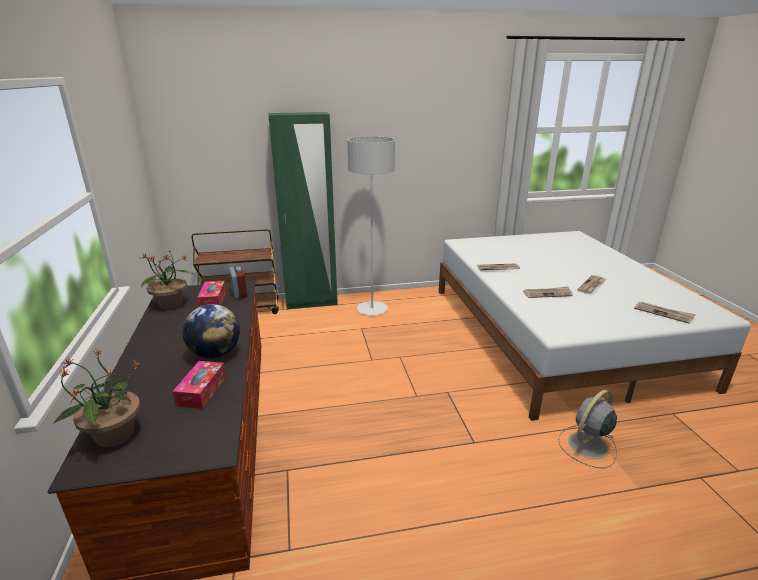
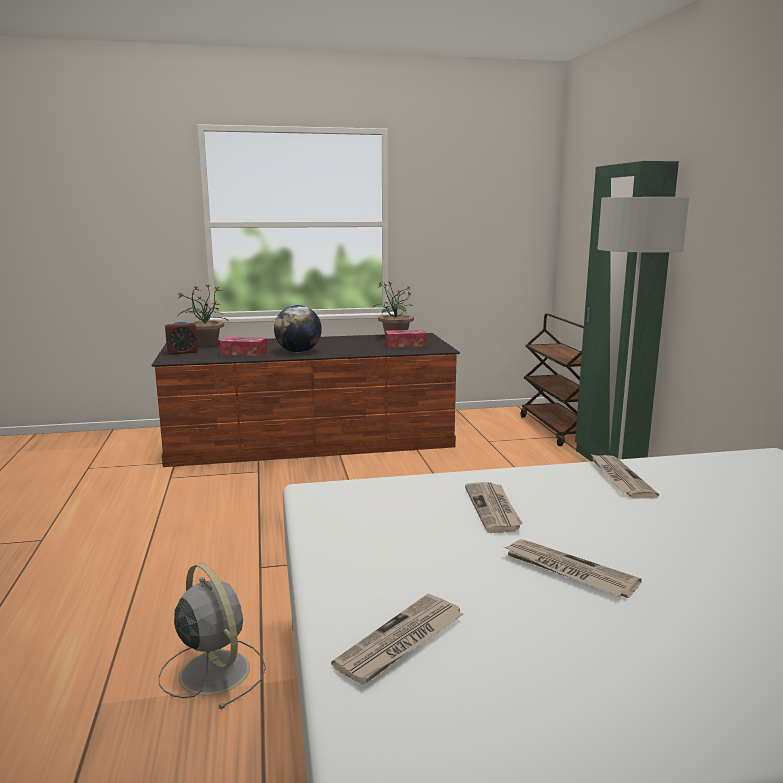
camera: 90 degrees right, 10 degrees down
alarm clock [229,266,247,299] -> alarm clock moved to [165,321,198,355]

